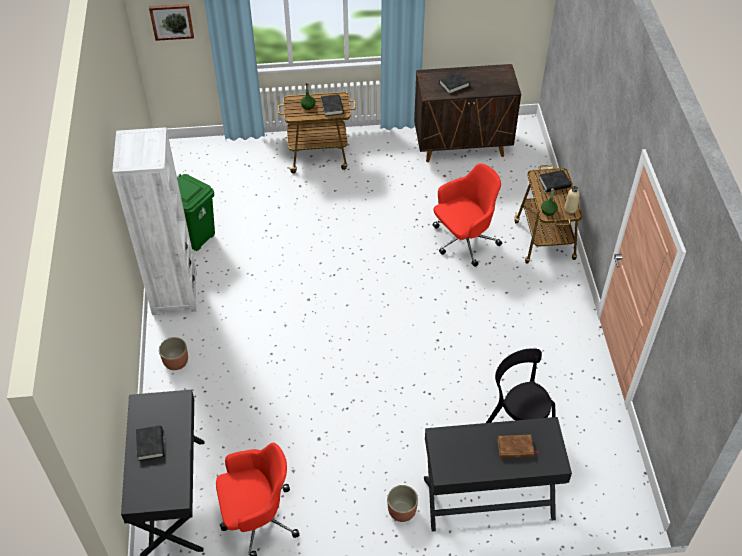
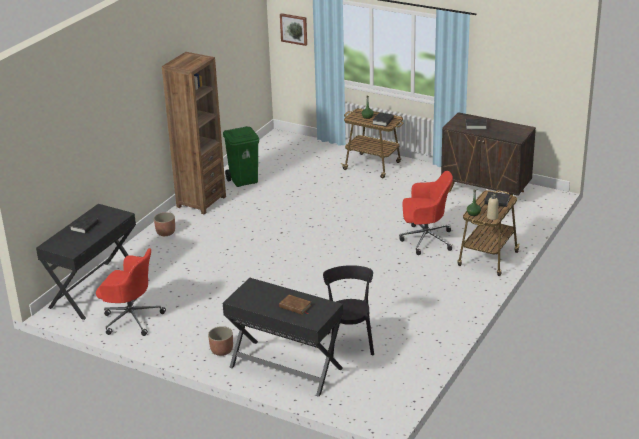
camera: 35 degrees right, 20 degrees down
white bookcase [112,127,197,315] -> brown bookcase [162,52,226,215]

